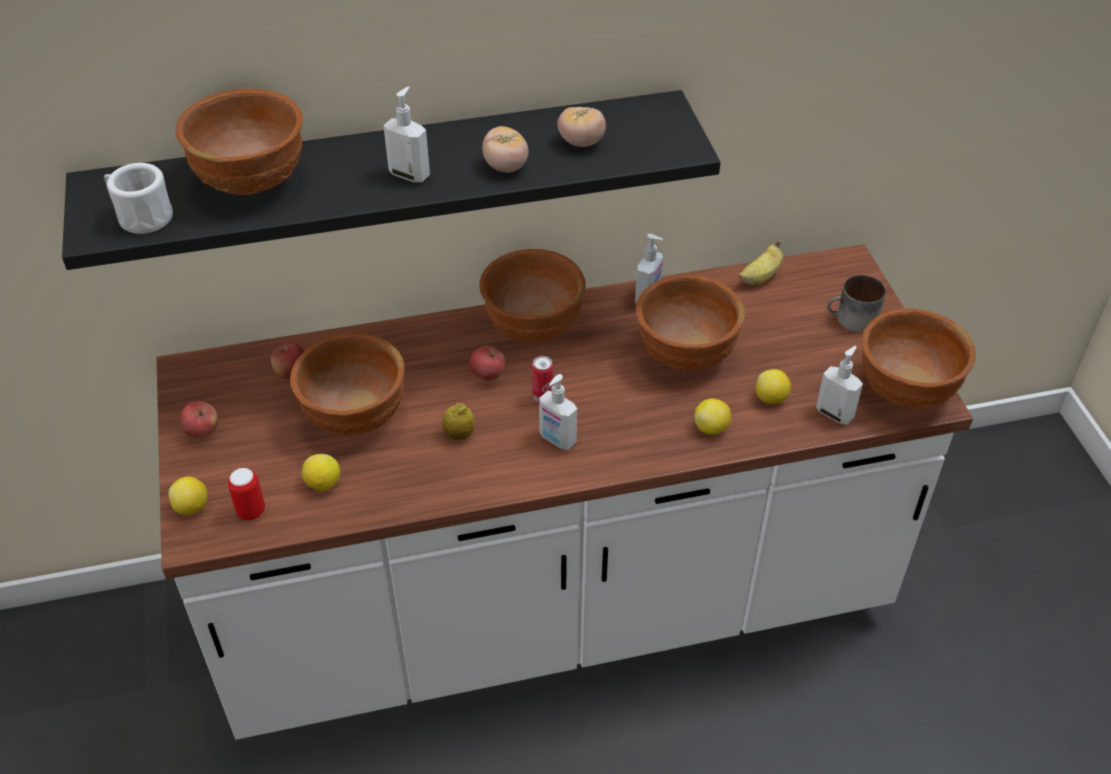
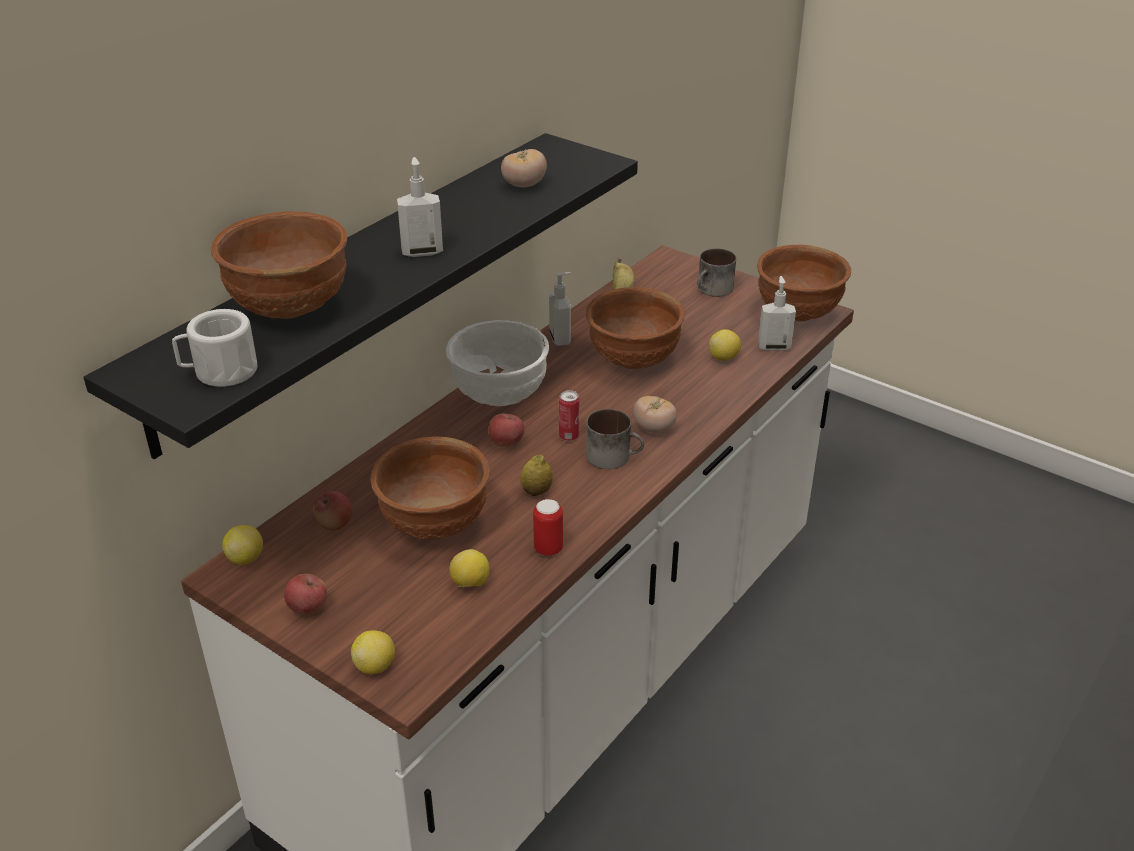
camera: 40 degrees left, 10 degrees down
can [228,468,265,521] -> can moved to [533,499,563,556]
brown bowl [479,249,586,343] -> white bowl [446,320,549,406]
tomato [482,126,529,173] -> tomato moved to [633,396,677,433]
soap dispenser [539,374,577,450] -> mug [586,409,644,469]
lemon [695,398,731,435] -> lemon moved to [222,525,263,565]

